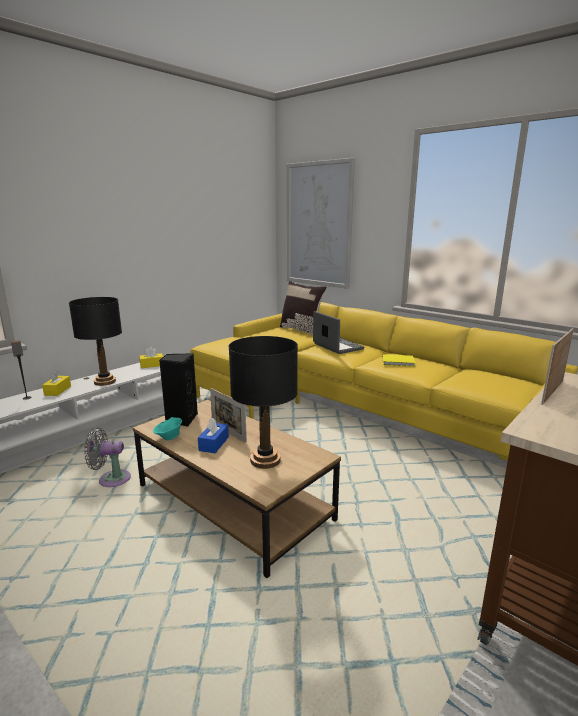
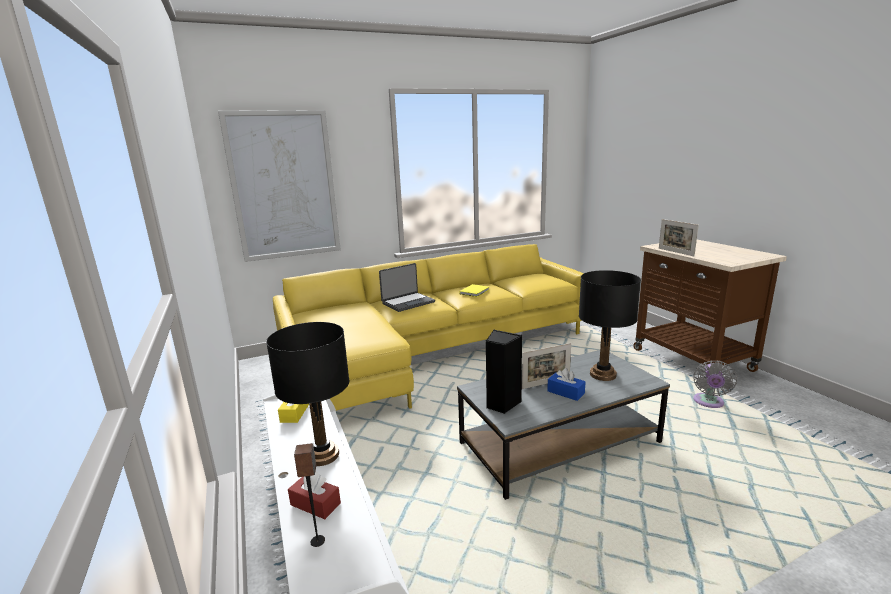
camera: 65 degrees left, 0 degrees up
yellow tissue box [42,370,71,396] -> red tissue box [288,472,341,519]
grey fan [84,428,131,487] -> grey fan moved to [693,360,737,408]
brown coffee table [133,400,341,578] -> grey coffee table [457,350,670,500]
turquoise bowl [153,417,182,440] -> none
pillow [280,281,327,335] -> none
laptop [313,311,364,354] -> laptop turned 150 degrees clockwise [379,263,435,312]

